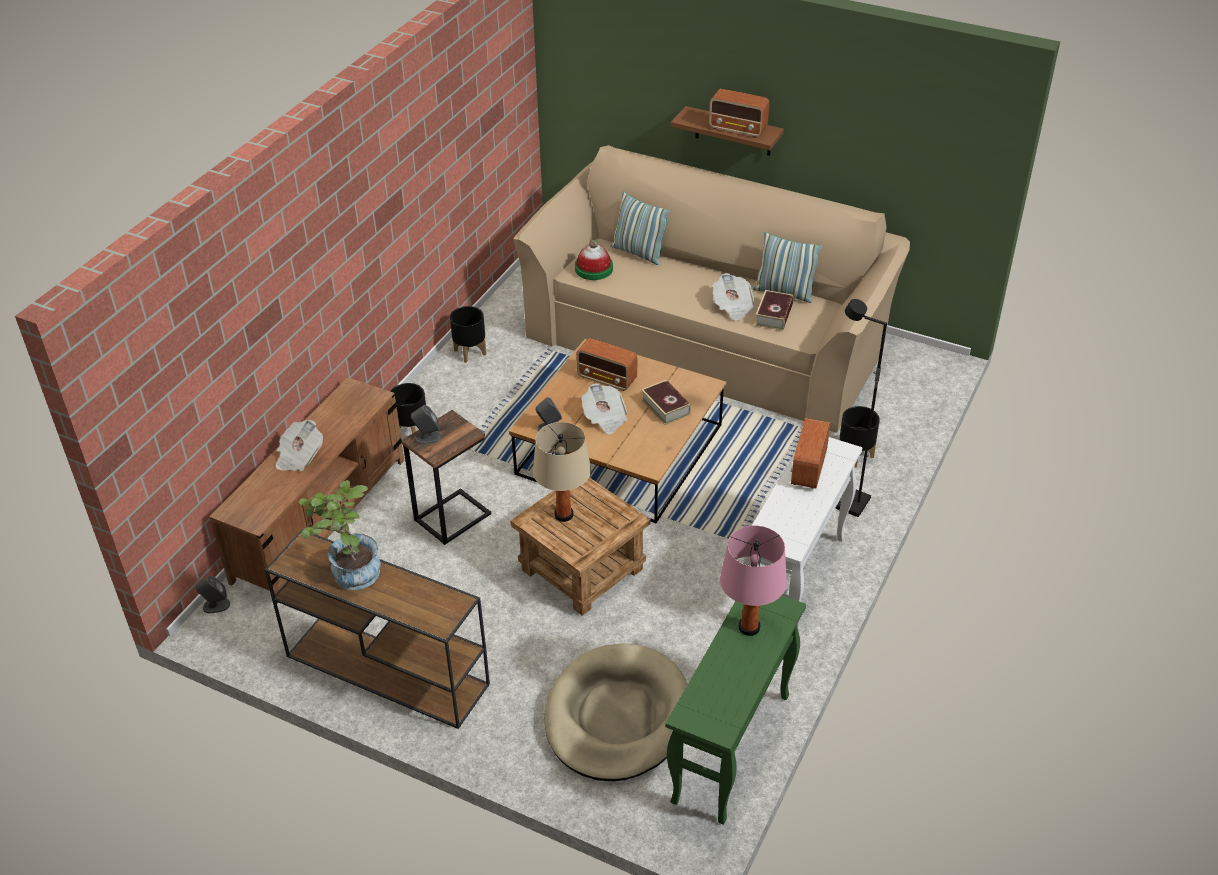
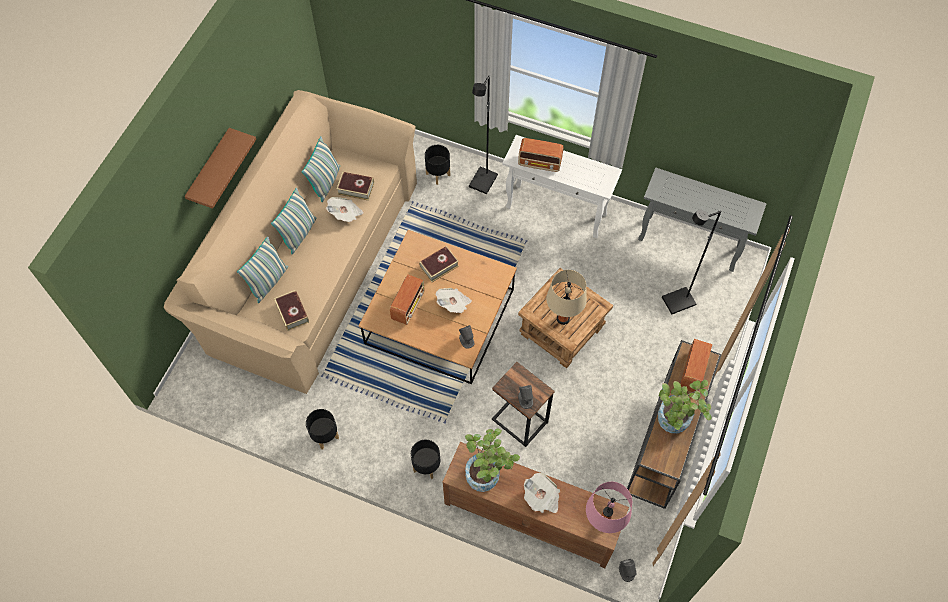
camera: 95 degrees left, 20 degrees up
beige dog bed [544,644,688,781] -> black floor lamp [662,209,721,314]
hat [575,240,613,280] -> book [274,290,309,331]
green console table [665,596,806,825] -> grey console table [638,168,767,272]
radio [709,89,769,138] -> radio moved to [680,339,712,392]
pink table lamp [720,526,787,636] -> pink table lamp moved to [586,482,632,533]
none -> pillow [271,188,316,254]
none -> potted plant [465,429,520,492]

